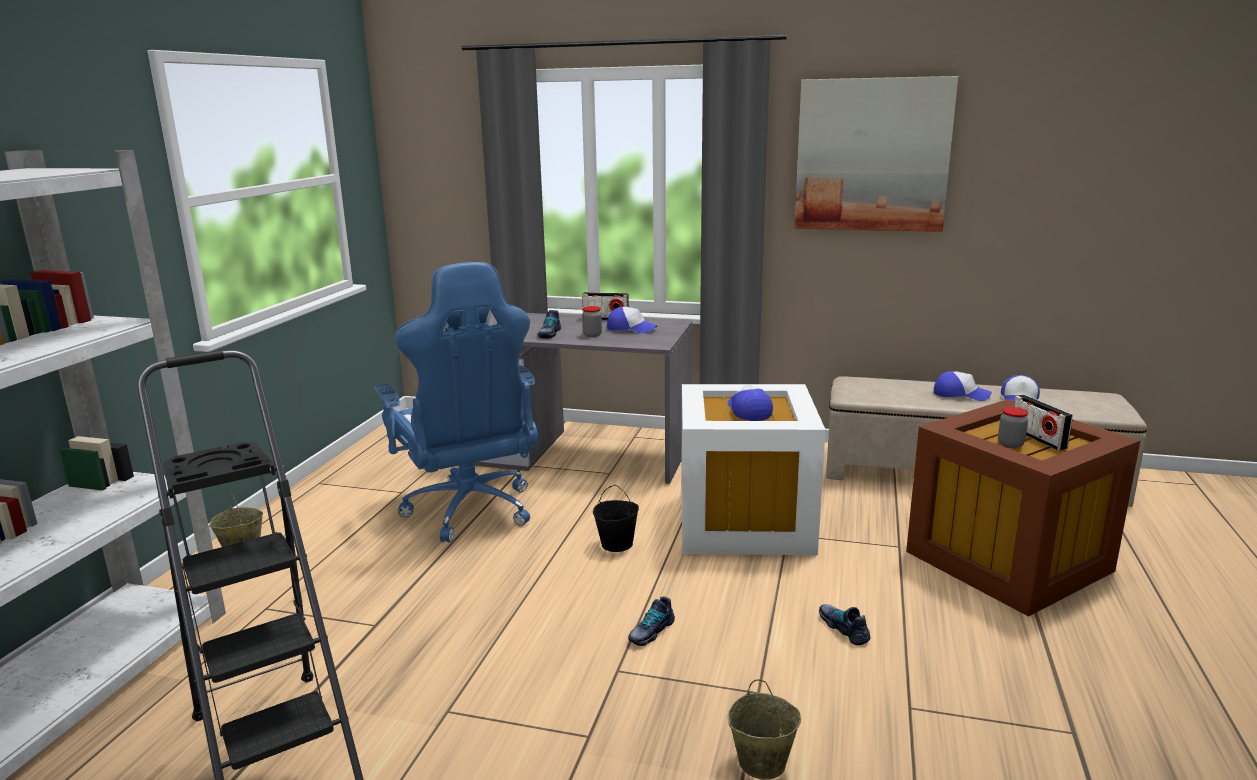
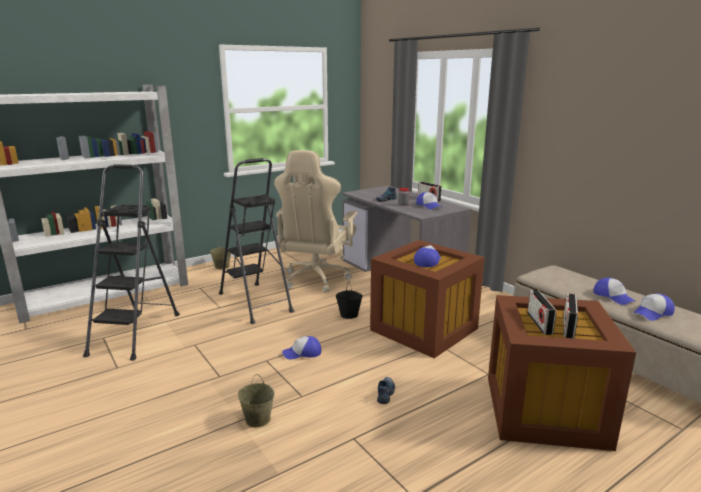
camera: 40 degrees right, 0 degrees up
blue office chair [374,262,538,542] -> beige office chair [274,150,358,293]
shoe [628,596,675,646] -> cap [282,336,321,360]
white storage box [681,384,826,555] -> brown storage box [370,240,485,358]
picture [794,76,959,232] -> none
jar [998,407,1028,448] -> radio [527,290,556,335]
none -> step ladder [218,158,294,324]

